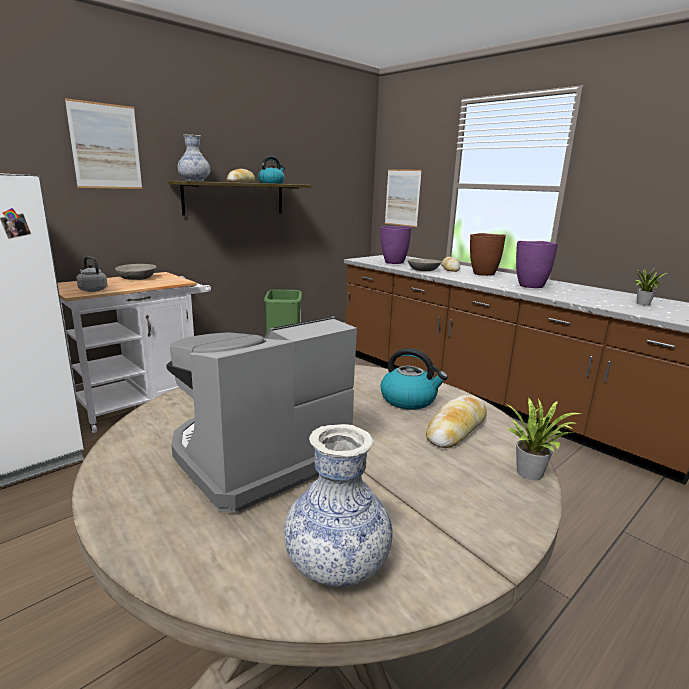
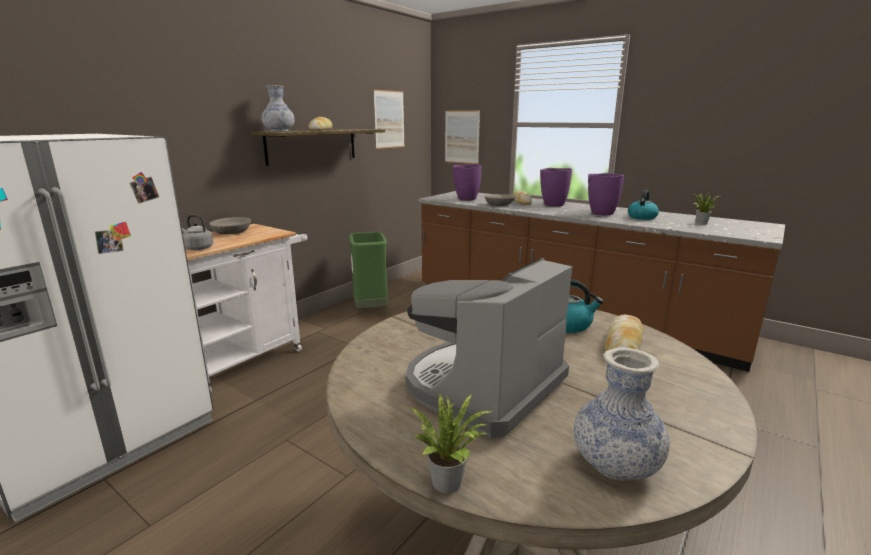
camera: 10 degrees left, 0 degrees up
picture [65,98,142,189] -> picture moved to [373,90,405,149]
kettle [258,157,285,184] -> kettle moved to [628,190,659,220]
brown vase [470,233,506,276] -> purple vase [540,168,572,207]
potted plant [506,398,582,480] -> potted plant moved to [410,394,493,494]

